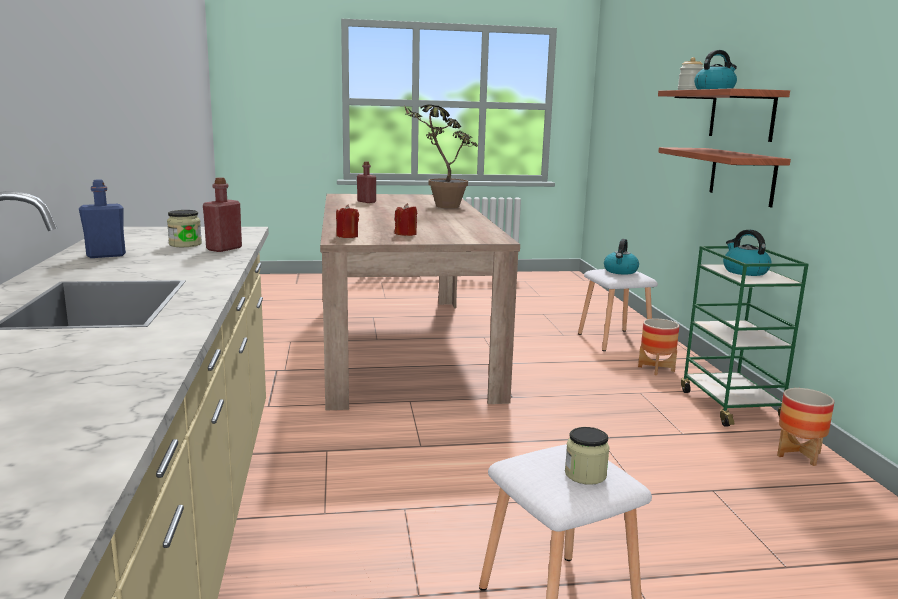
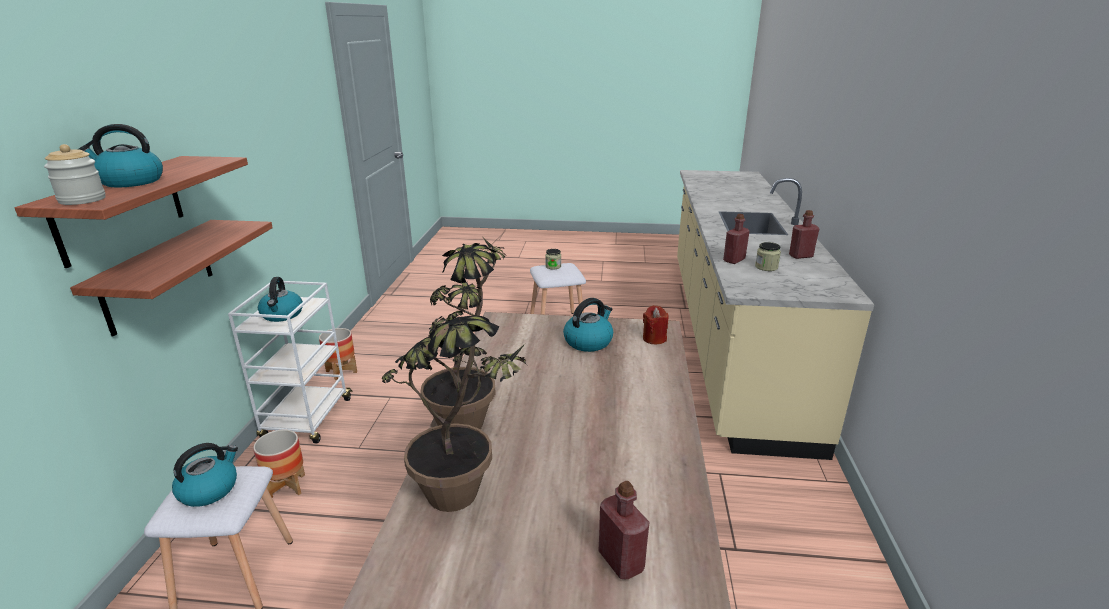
camera: 165 degrees left, 10 degrees up
blue bottle [79,179,126,258] -> red bottle [789,210,819,259]
red candle [395,203,417,236] -> kettle [563,298,613,352]
green cart [681,246,809,427] -> white cart [228,281,353,443]
none -> potted plant [420,238,507,430]

